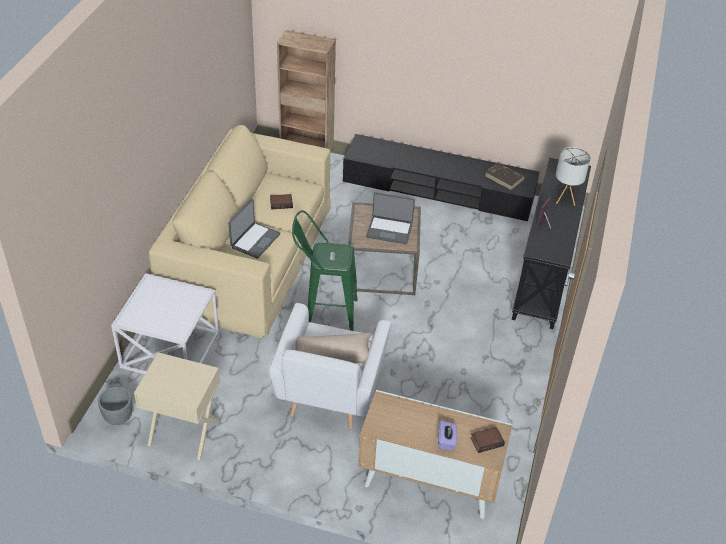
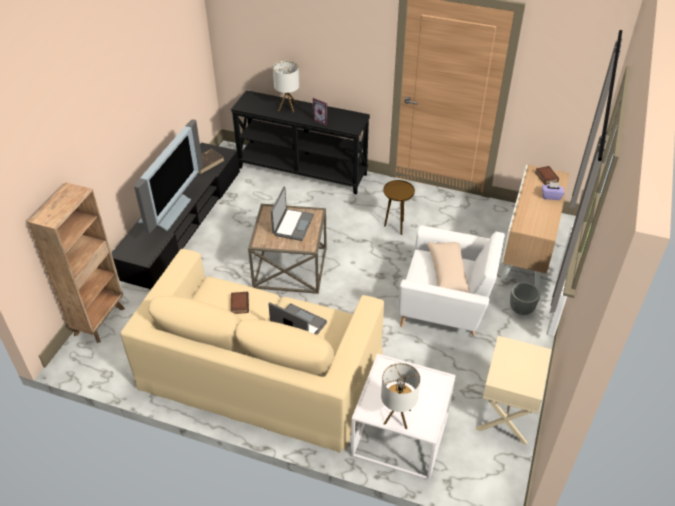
camera: 85 degrees left, 0 degrees up
grey planter [98,387,132,425] -> grey planter moved to [510,282,540,315]
green stool [292,210,358,331] -> none
none -> television [134,119,203,233]
none -> table lamp [381,363,420,429]
none -> brown side table [383,180,415,235]

